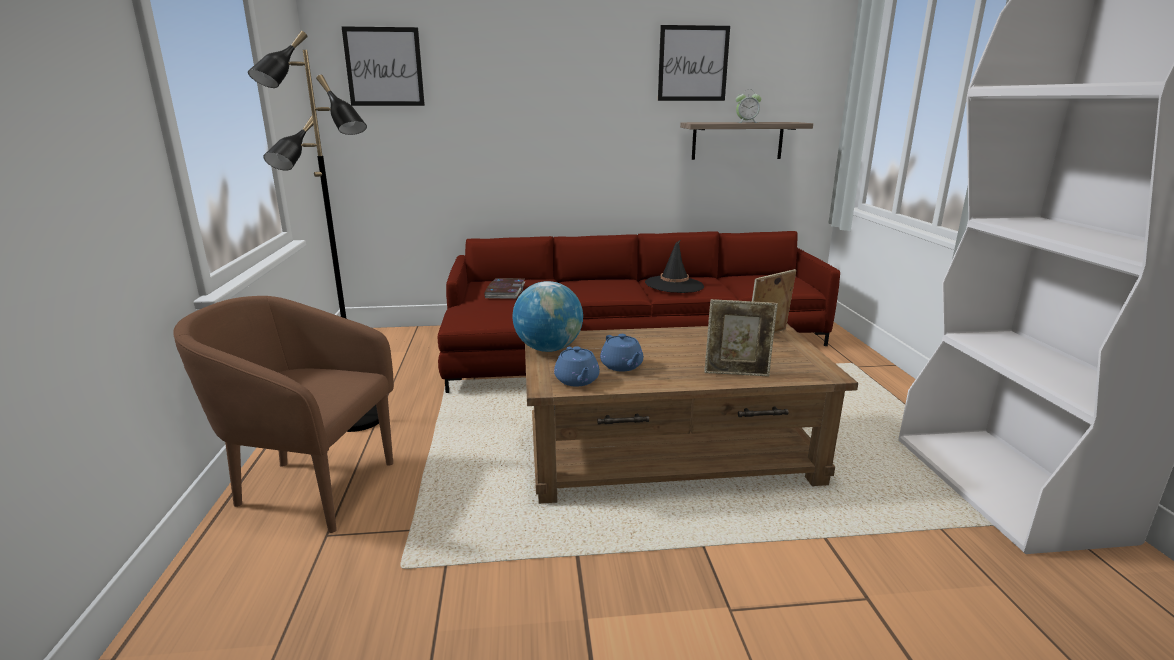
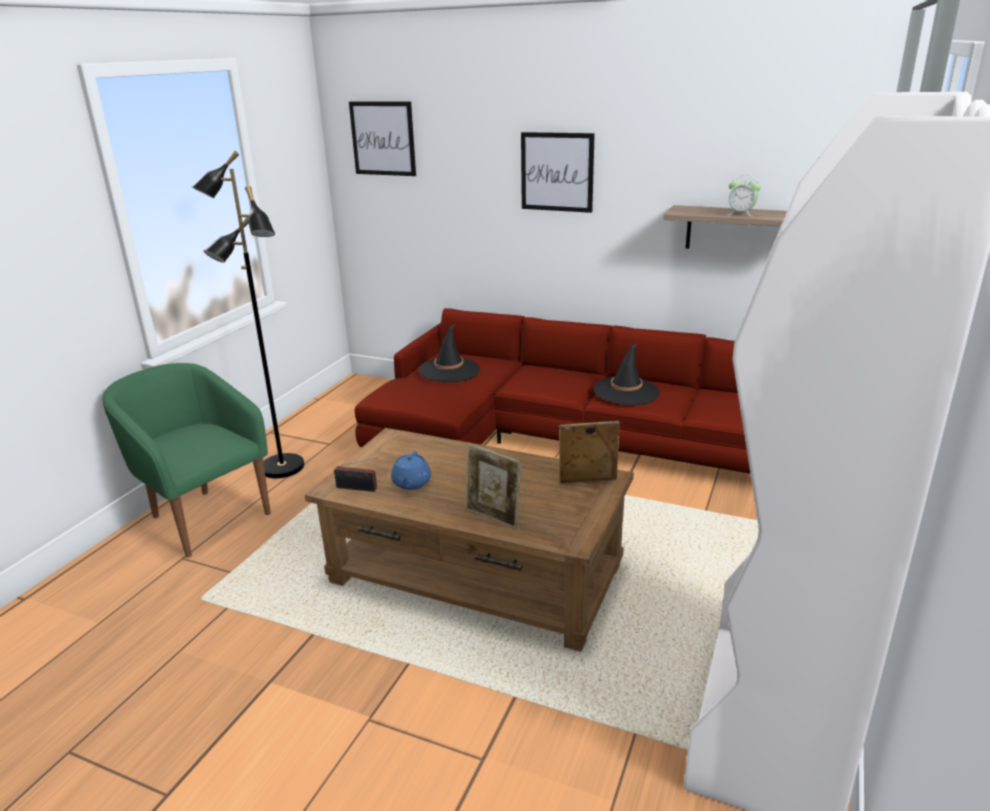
camera: 30 degrees right, 5 degrees up
brown armchair [173,296,394,533] -> green armchair [102,363,271,557]
book [485,278,525,299] -> black hat [418,325,480,382]
globe [513,281,583,352] -> none
blue teapot [554,346,600,387] -> radio [334,457,378,492]
picture [658,25,730,101] -> picture moved to [521,132,595,213]

